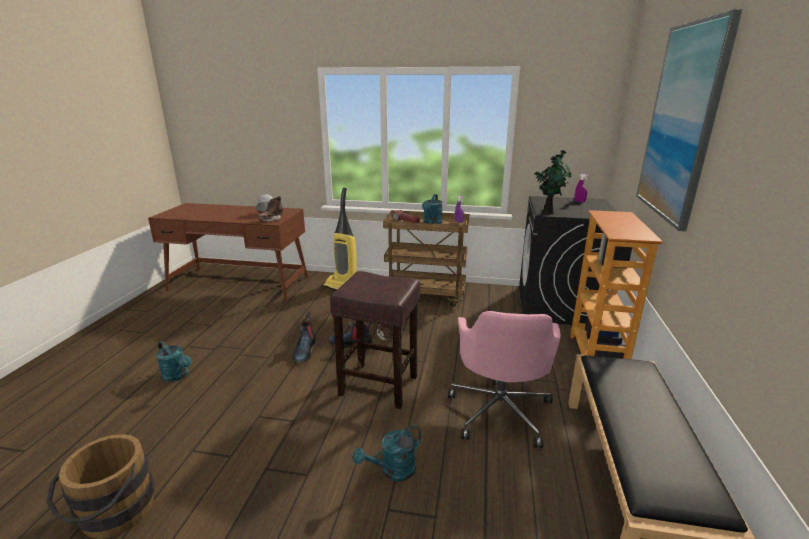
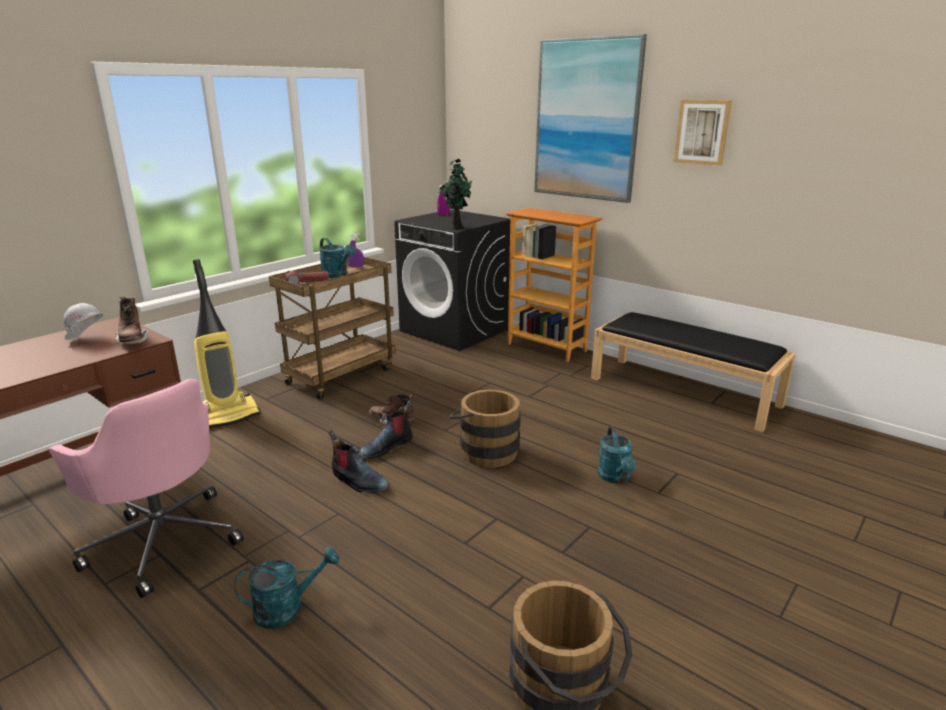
camera: 60 degrees left, 0 degrees up
brown stool [330,271,420,409] -> brown bucket [449,390,521,468]
pink office chair [448,311,561,448] -> pink office chair moved to [49,379,244,598]
none -> picture [674,100,732,166]

